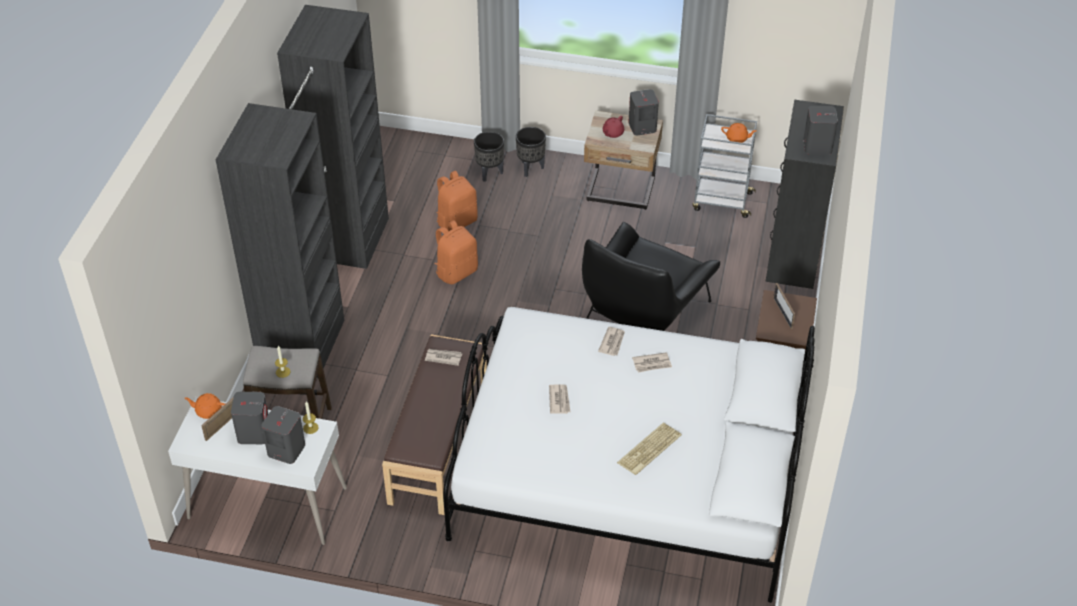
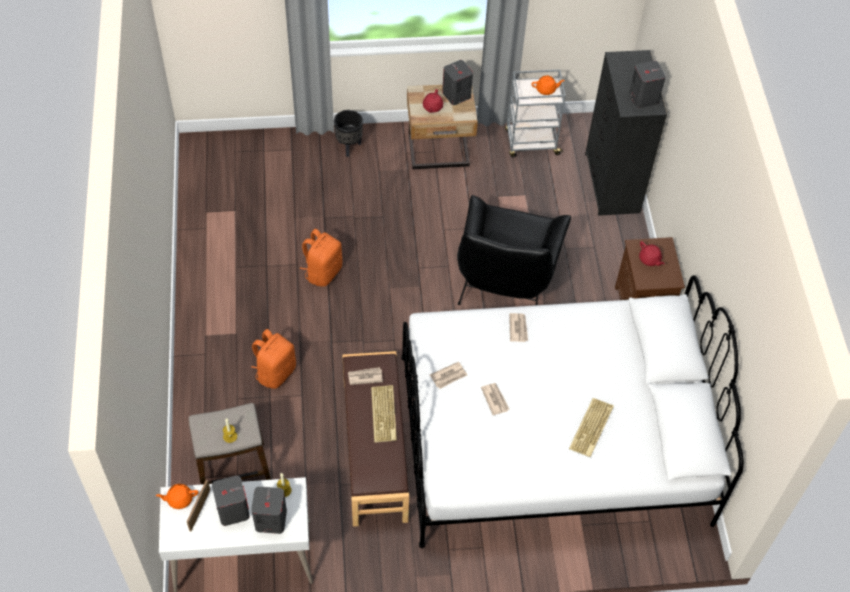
camera: 20 degrees left, 10 degrees up
black wardrobe [216,5,389,378] -> none
orange backpack [436,171,478,230] -> orange backpack moved to [251,329,296,389]
black planter [474,132,504,182] -> none
newspaper [632,352,672,372] -> newspaper moved to [430,362,467,389]
picture frame [773,283,795,329] -> red teapot [639,241,665,266]
none -> keyboard [371,385,397,443]

